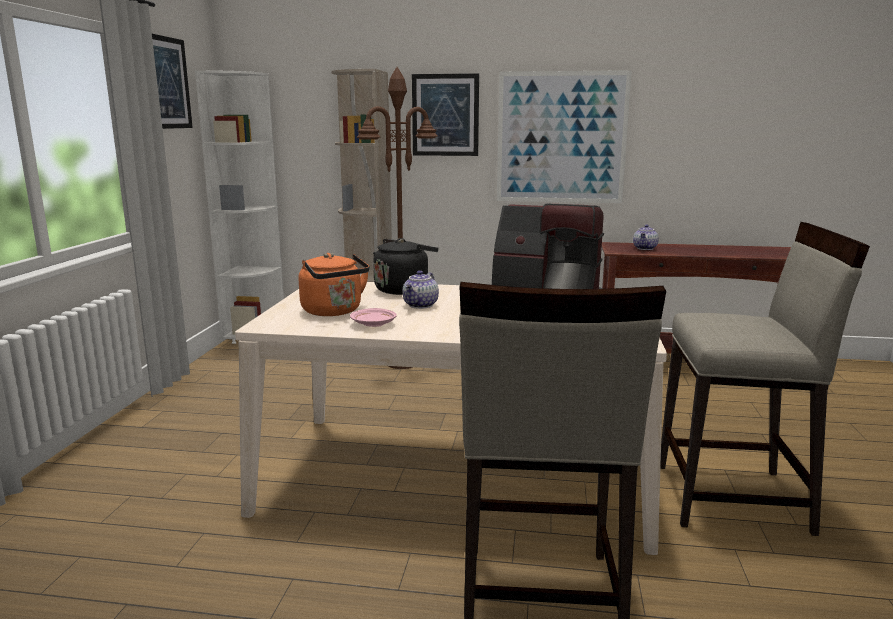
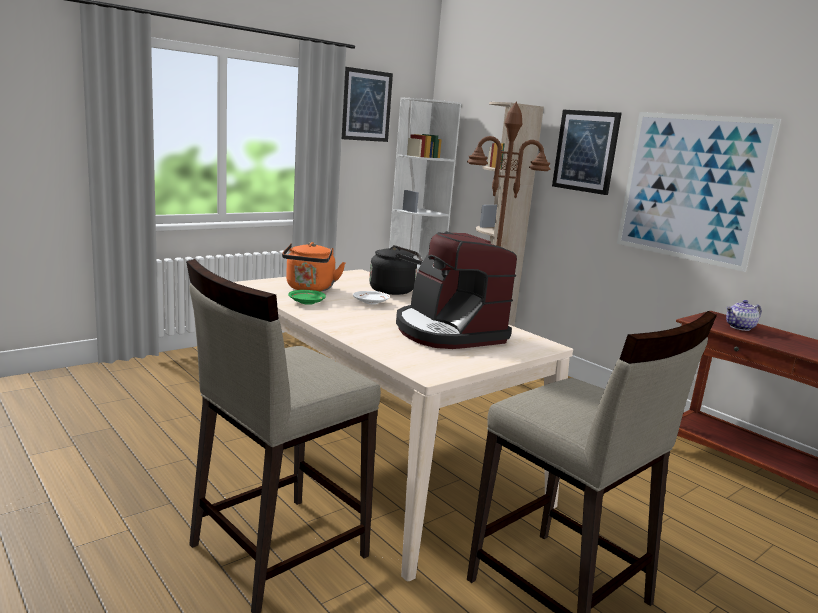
camera: 40 degrees right, 0 degrees up
pink plate [350,308,397,327] -> green plate [288,290,326,305]
teapot [402,270,439,309] -> white plate [353,291,390,305]

